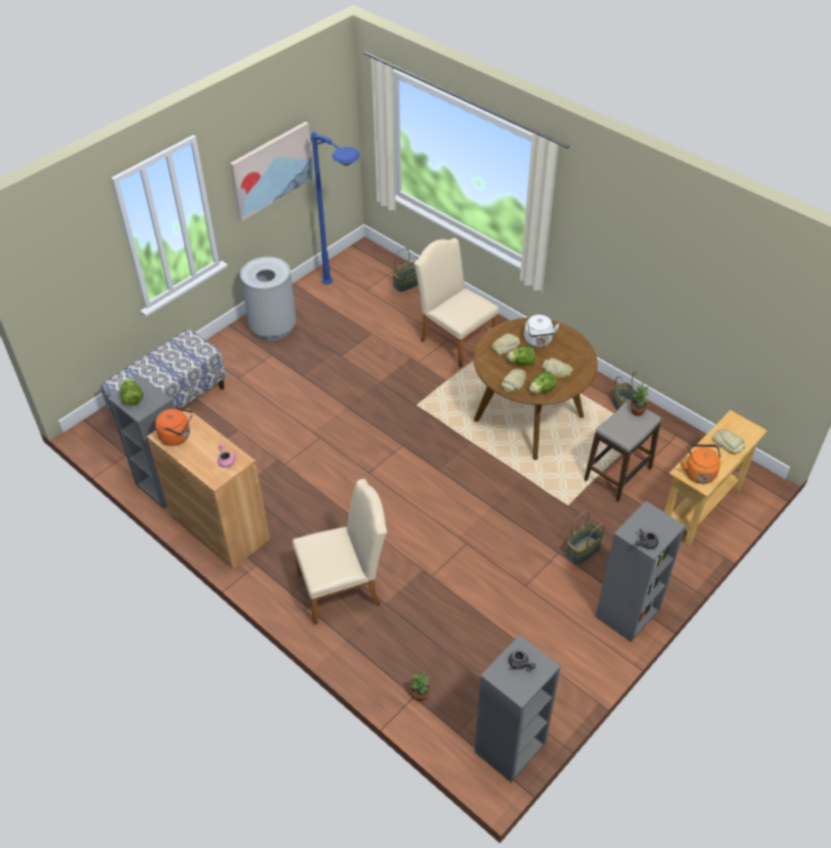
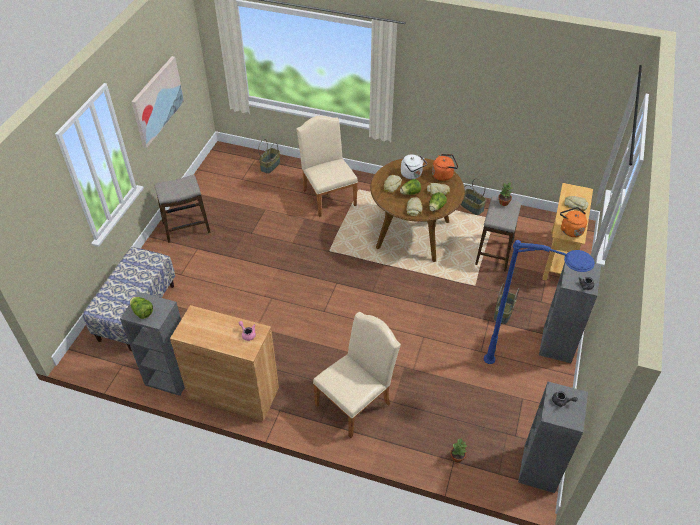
camera: 25 degrees left, 0 degrees up
orange kettle [155,406,193,446] -> orange kettle moved to [432,154,458,181]
grey trash can [240,257,296,341] -> stool [155,175,210,243]
blue floor lamp [311,131,360,284] -> blue floor lamp moved to [484,240,595,364]
beige chair [414,238,499,368] -> beige chair turned 45 degrees clockwise [296,116,358,217]

